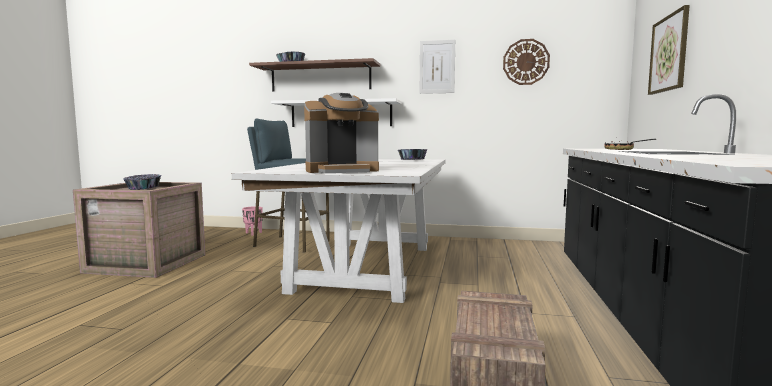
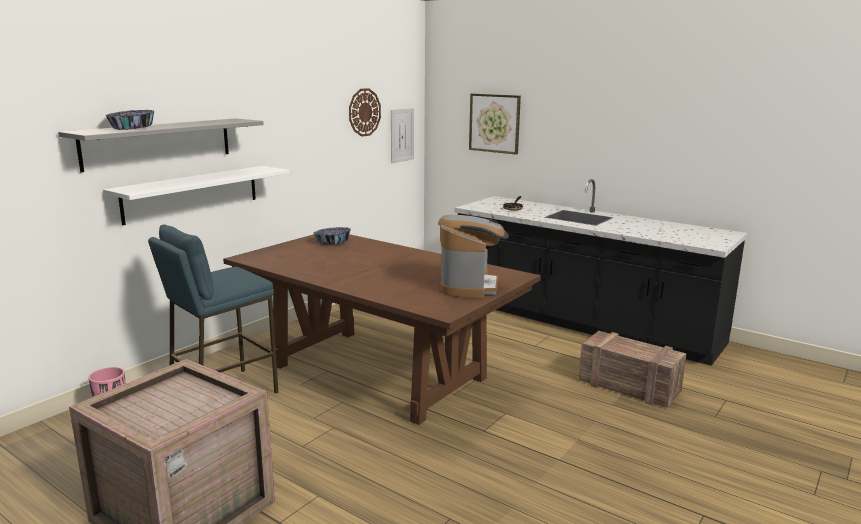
camera: 65 degrees left, 10 degrees up
bowl [123,174,162,190] -> none
white dining table [232,159,446,303] -> brown dining table [223,234,541,425]
brown shelf [249,58,380,92] -> grey shelf [58,118,264,172]
picture [420,40,456,94] -> picture moved to [391,108,414,163]

